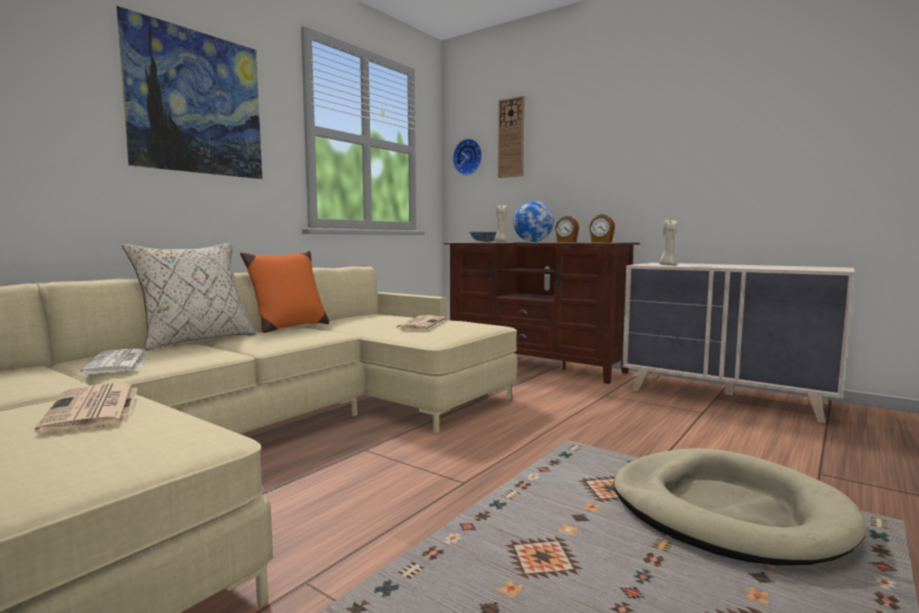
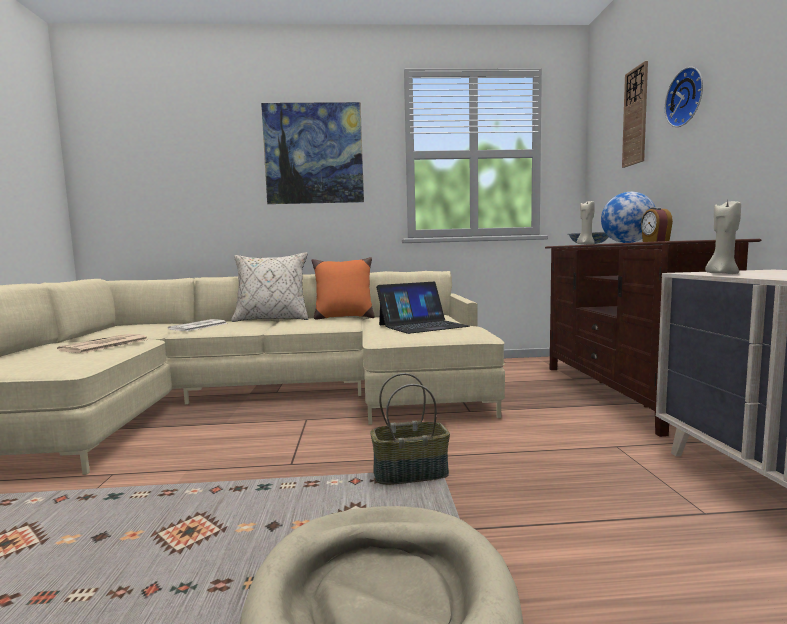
camera: 50 degrees right, 0 degrees up
newspaper [394,315,446,330] -> laptop [376,282,470,334]
wall clock [453,138,482,176] -> wall clock moved to [665,67,703,127]
alarm clock [589,214,615,242] -> none
none -> basket [370,373,450,485]

